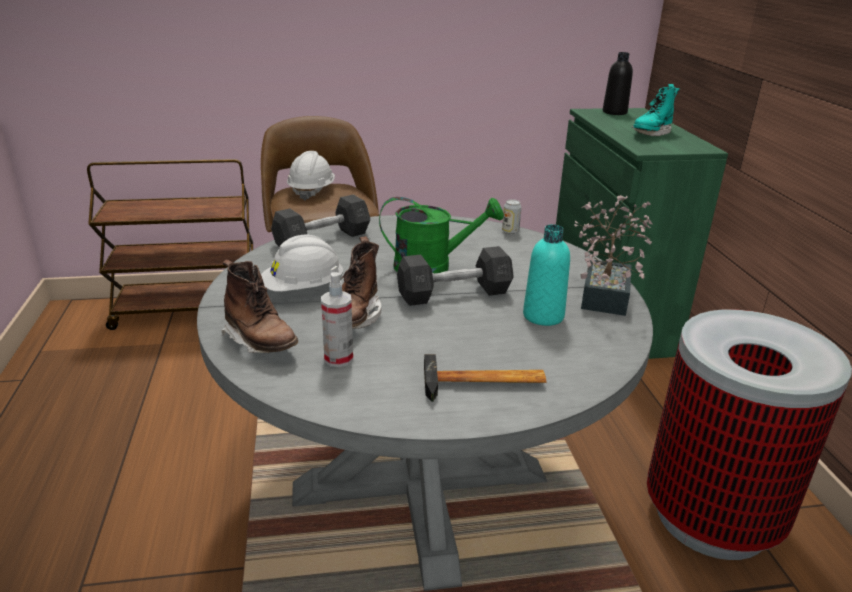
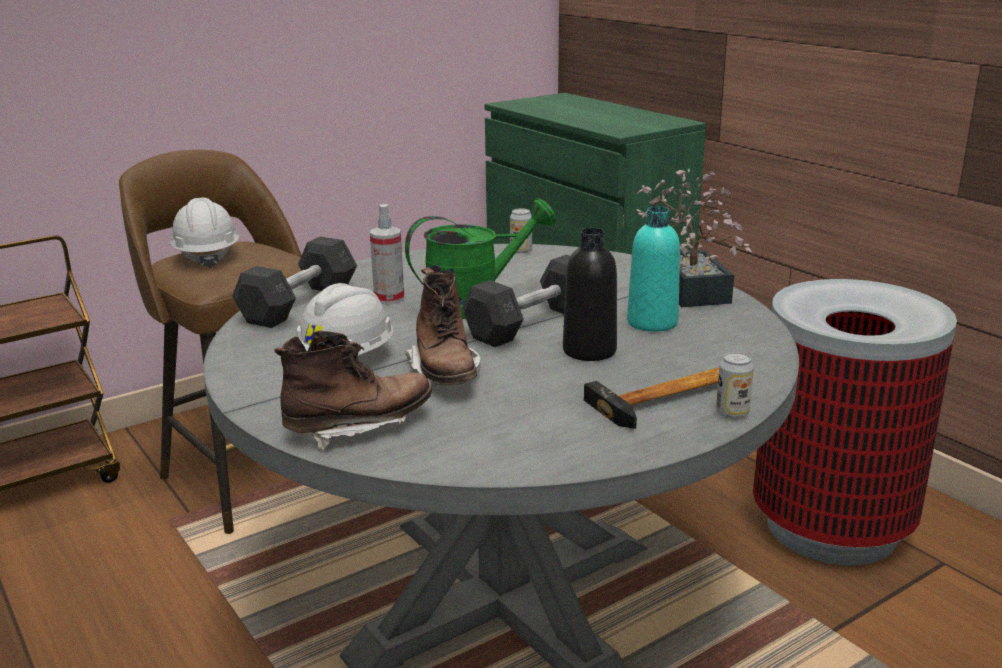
camera: 25 degrees left, 5 degrees down
brown boot [221,260,298,353] -> brown boot turned 45 degrees counterclockwise [274,330,432,450]
spray bottle [321,272,353,367] -> spray bottle moved to [370,204,404,305]
black bottle [603,52,633,115] -> black bottle moved to [563,228,617,361]
turquoise boot [632,84,680,136] -> none
none -> can [716,352,754,419]

